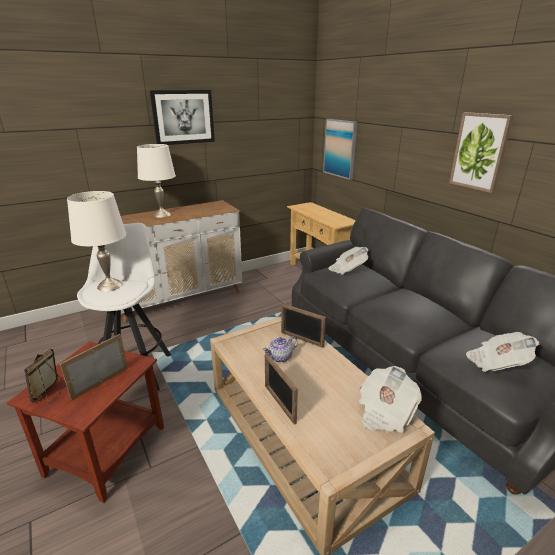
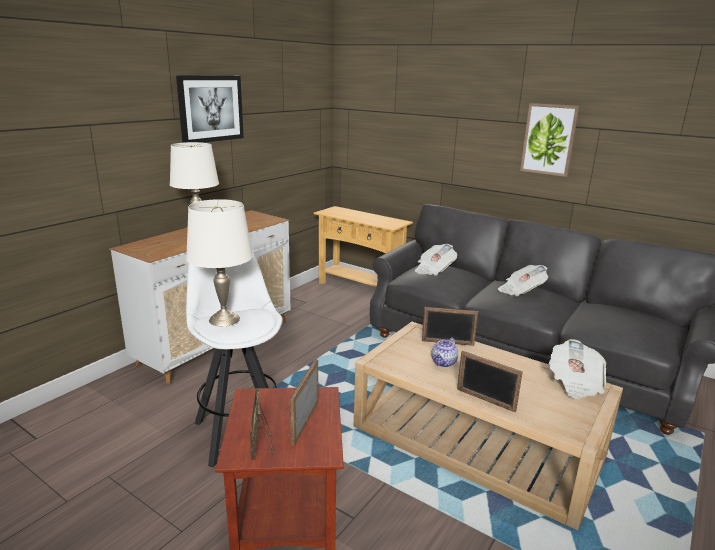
camera: 25 degrees left, 5 degrees down
picture [323,119,357,180] -> none
newspaper [466,332,539,372] -> newspaper moved to [498,265,548,296]

